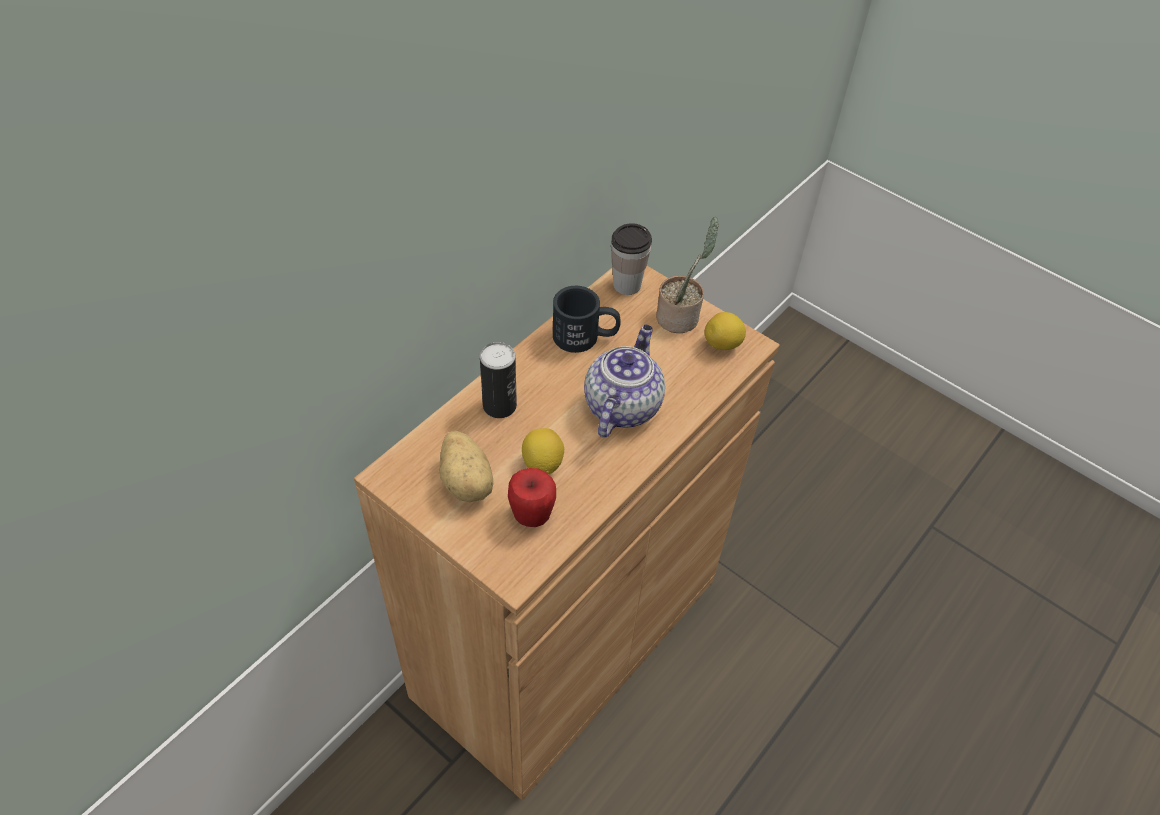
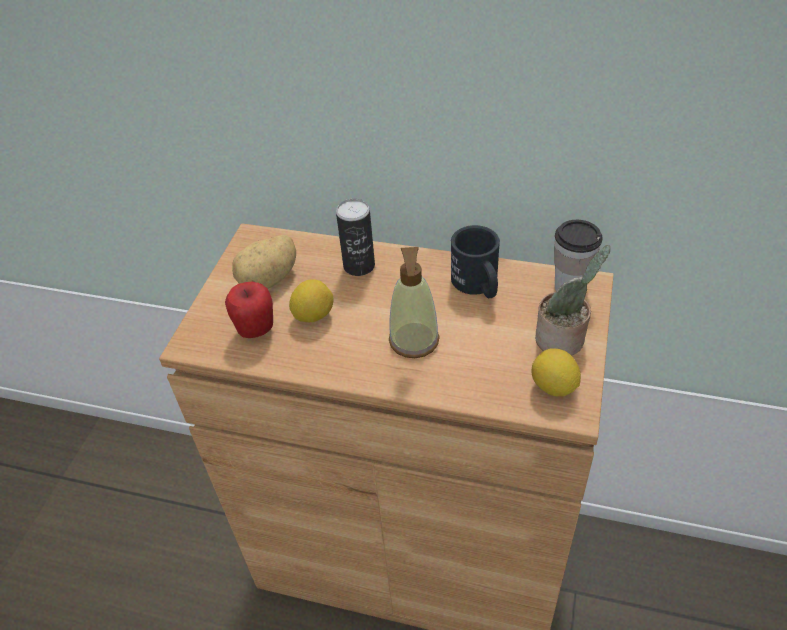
camera: 70 degrees right, 5 degrees down
teapot [584,325,665,437] -> soap dispenser [389,247,440,358]

